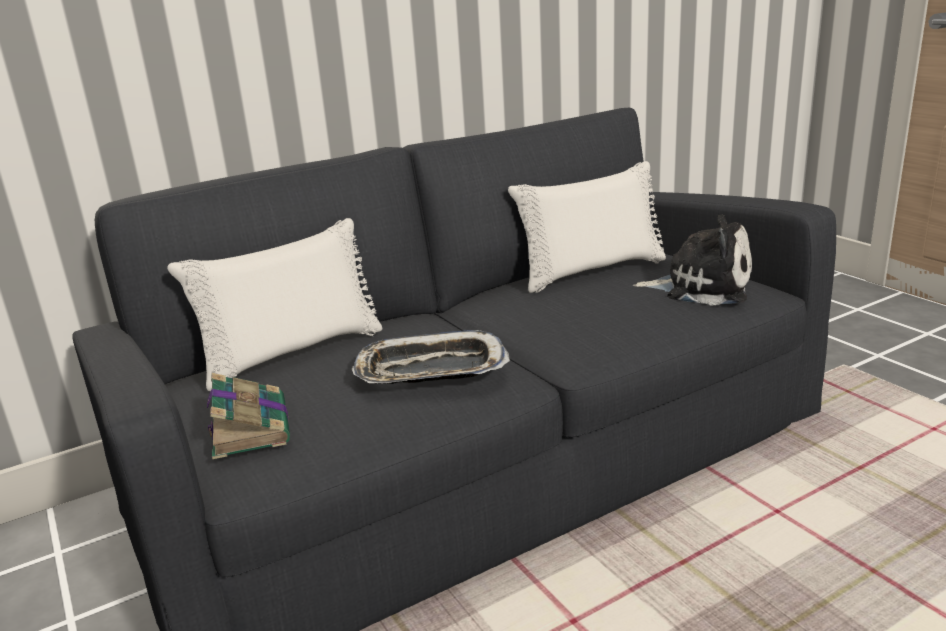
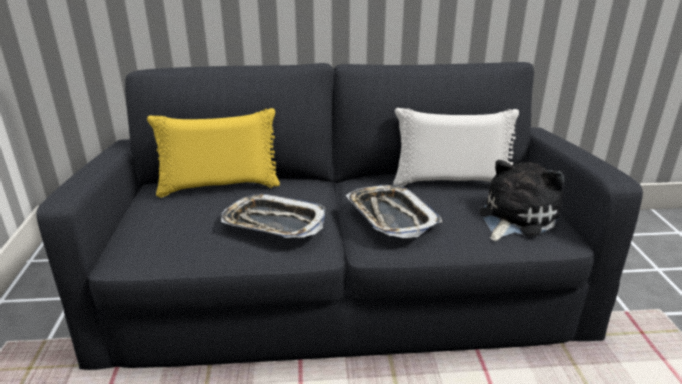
camera: 25 degrees right, 5 degrees up
white pillow [167,218,382,391] -> yellow pillow [147,108,280,198]
book [207,373,290,459] -> none
plush toy [633,214,752,306] -> plush toy turned 90 degrees counterclockwise [479,160,565,241]
none -> tray [346,185,442,238]

